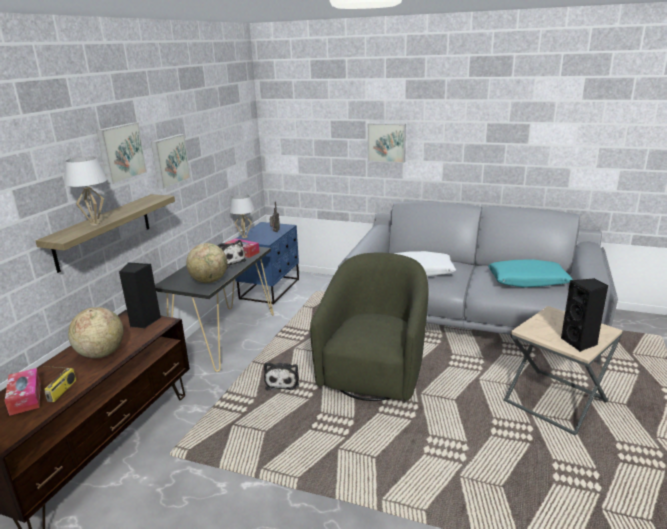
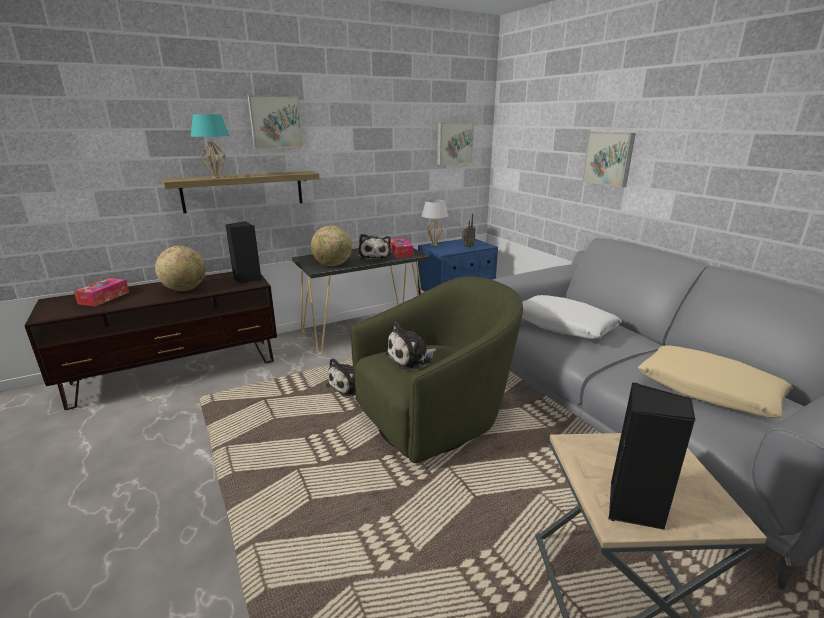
camera: 40 degrees right, 0 degrees up
radio [43,366,76,402] -> none
white table lamp [64,157,107,226] -> turquoise table lamp [191,114,229,178]
picture [151,134,190,189] -> picture moved to [437,122,474,165]
turquoise pillow [488,259,573,288] -> beige pillow [638,345,792,418]
none -> plush toy [385,322,437,370]

